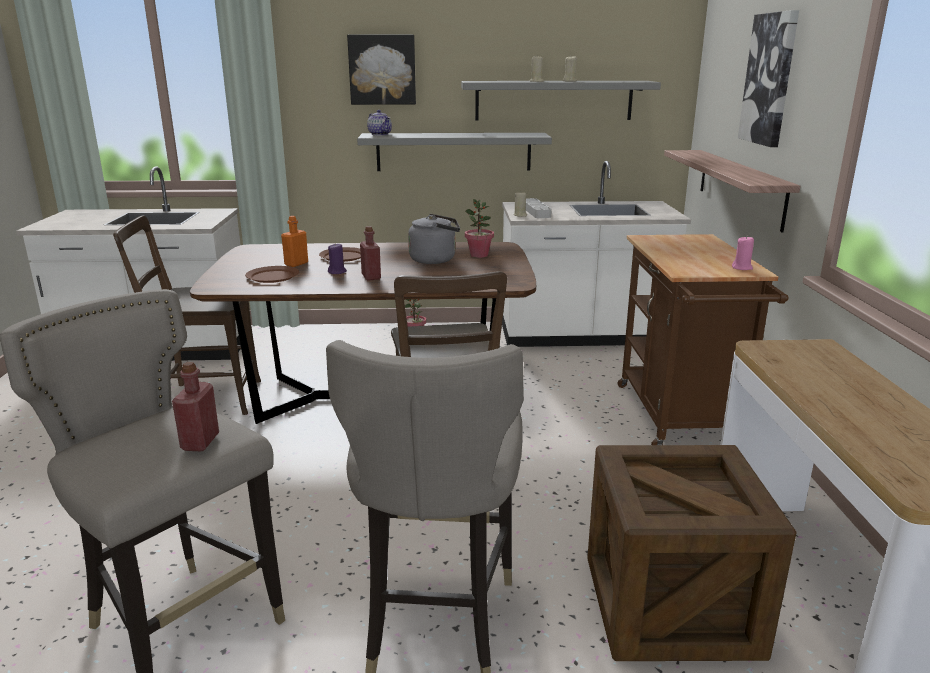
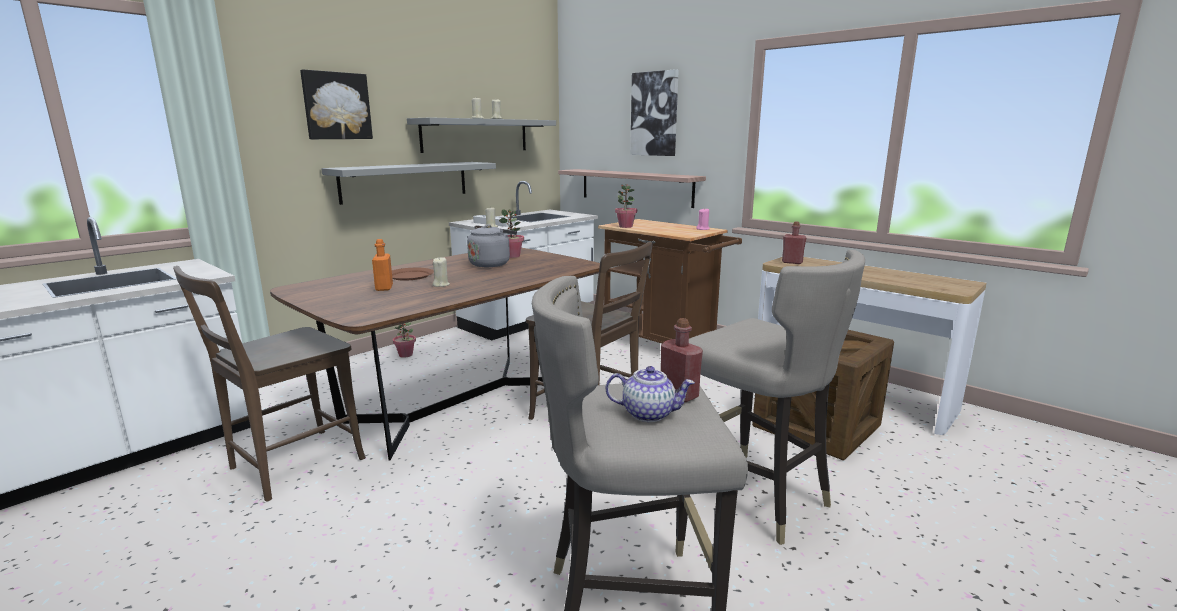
camera: 45 degrees left, 5 degrees down
brown plate [245,266,299,283] -> none
purple candle [328,243,347,274] -> beige candle [432,257,450,287]
red bottle [360,226,381,281] -> red bottle moved to [782,222,807,264]
teapot [367,110,392,135] -> teapot moved to [606,366,695,422]
none -> potted plant [615,184,637,228]

